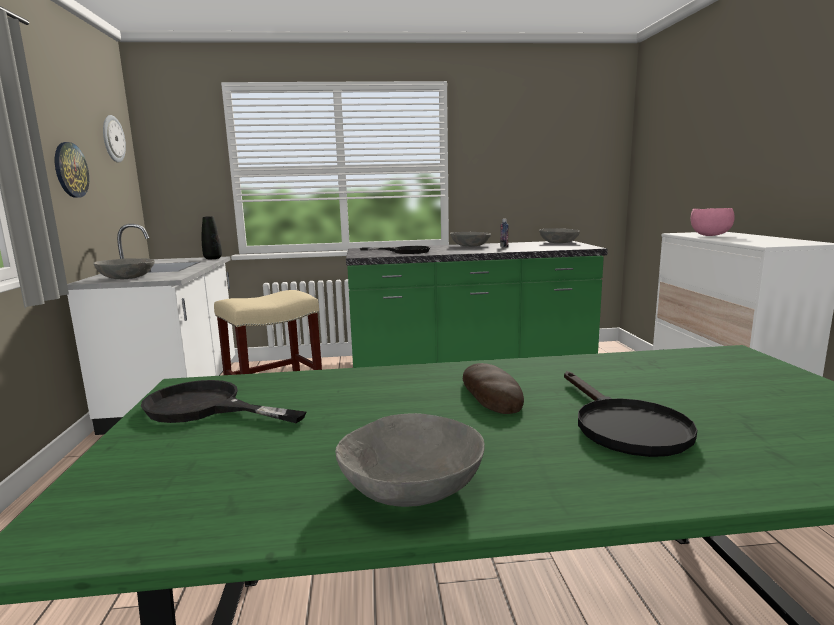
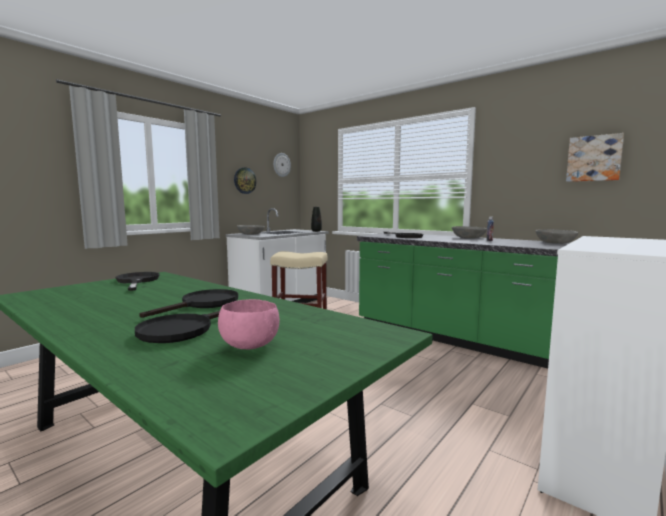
camera: 45 degrees right, 5 degrees down
grey bowl [335,413,485,507] -> none
bread [463,363,524,414] -> black frying pan [139,289,238,318]
pink bowl [691,208,735,236] -> pink bowl moved to [218,299,279,349]
none -> picture [566,133,624,182]

